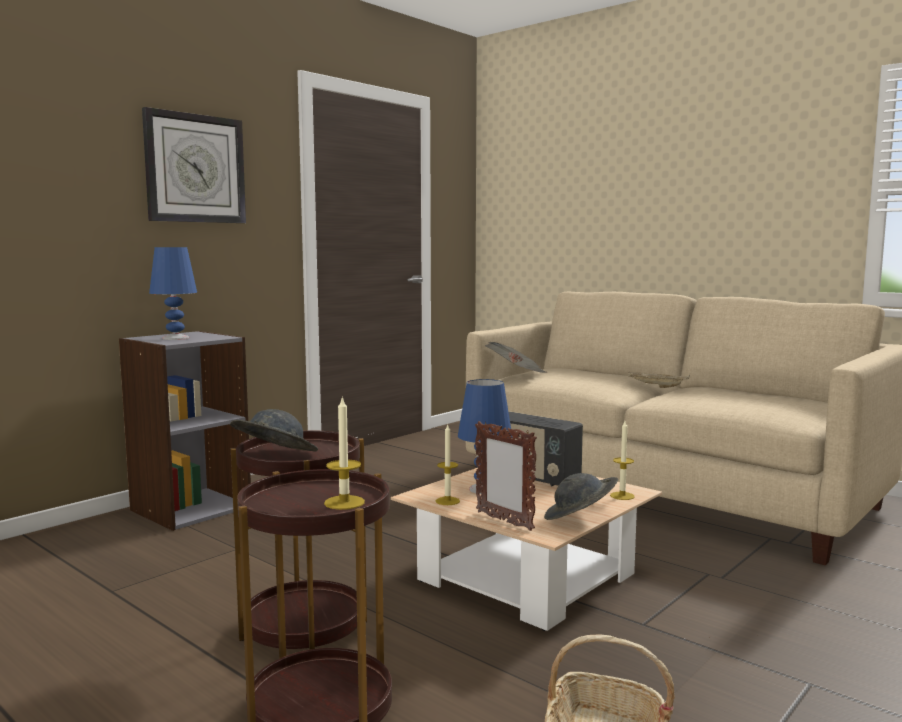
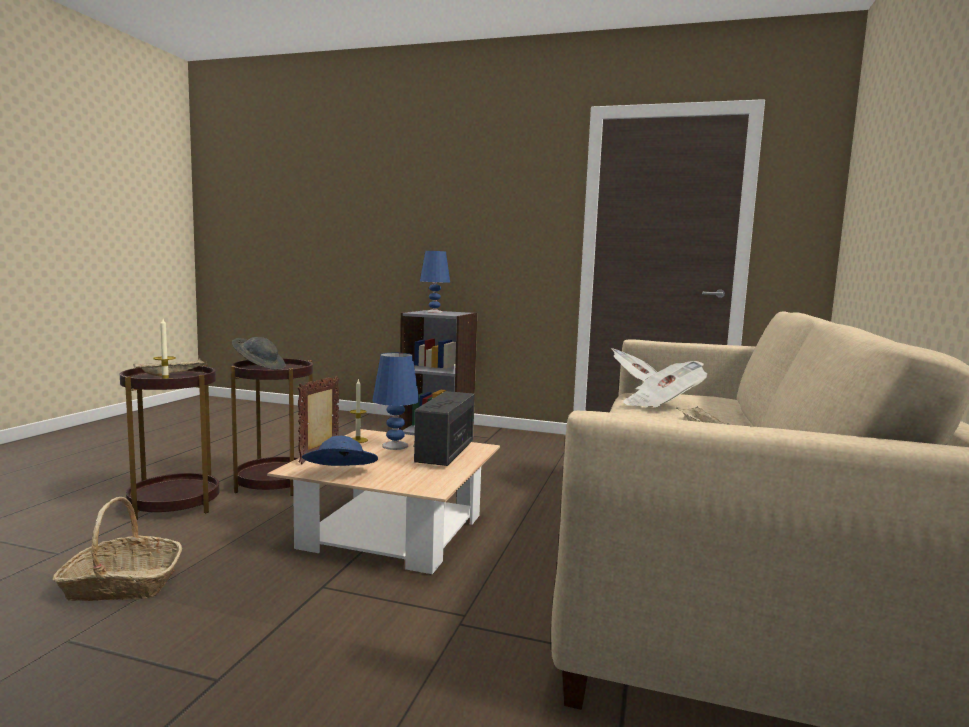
camera: 65 degrees right, 0 degrees up
wall clock [142,107,246,223] -> none
grey hat [544,473,618,520] -> blue hat [302,436,378,466]
candle [610,421,635,500] -> none
none -> beige tray [133,359,207,377]
none -> newspaper [623,361,707,407]

